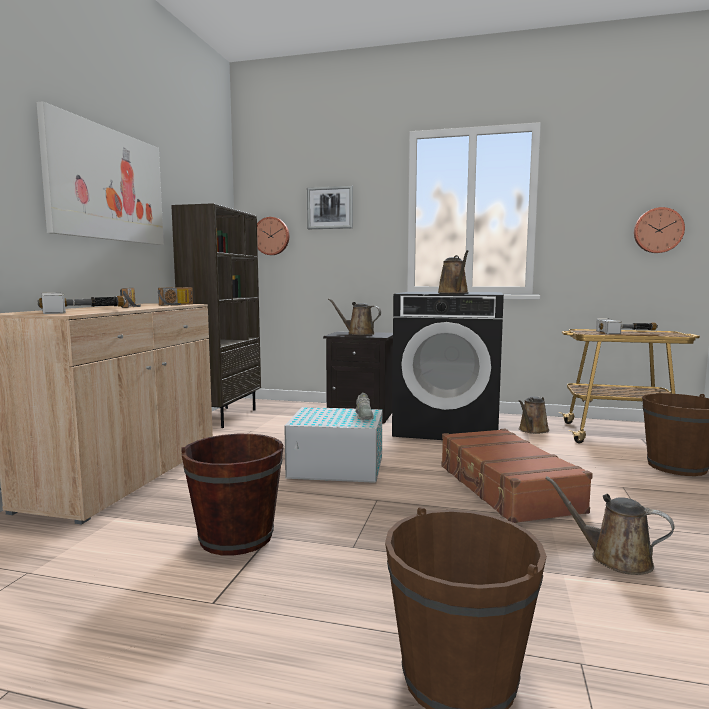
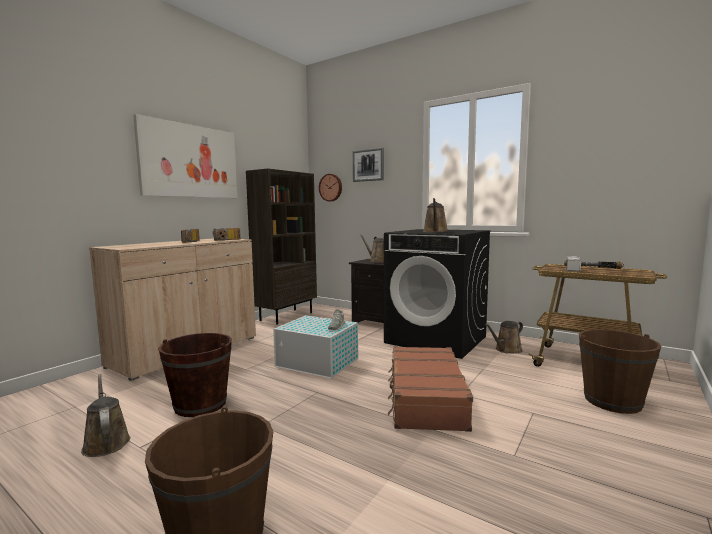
camera: 20 degrees right, 0 degrees up
hammer [38,292,127,314] -> none
brown watering can [545,476,675,575] -> brown watering can moved to [81,374,131,457]
wall clock [634,207,685,253] -> none

